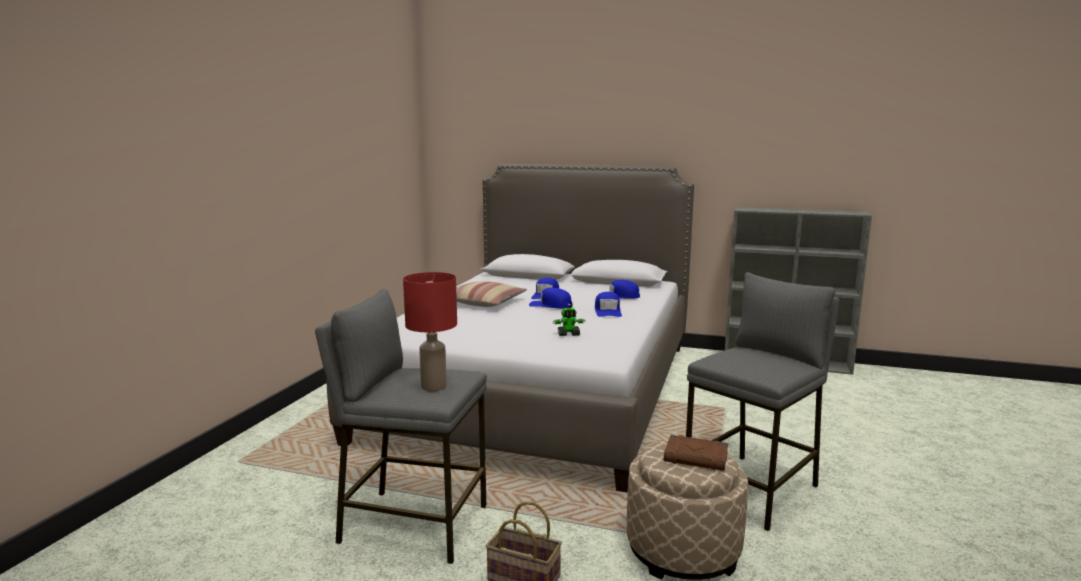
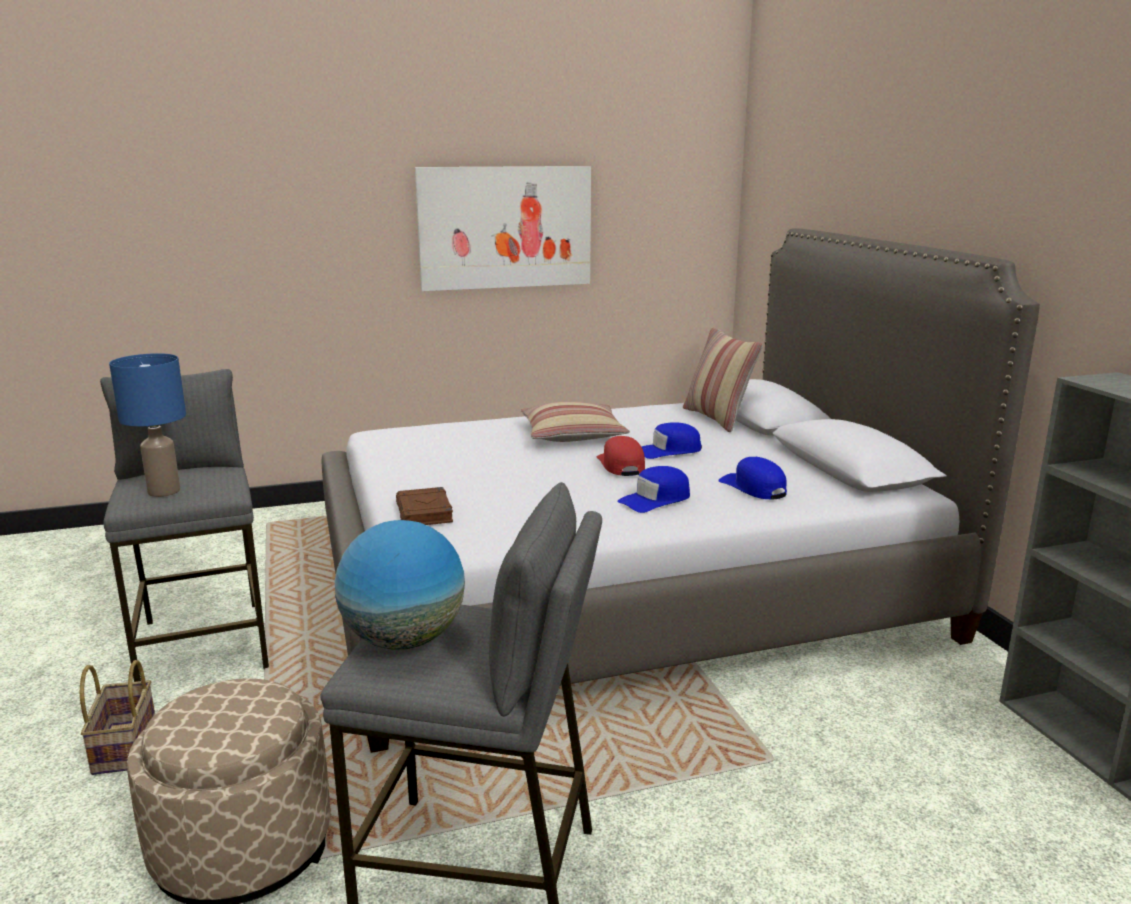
camera: 55 degrees right, 5 degrees up
red table lamp [403,272,457,391] -> blue table lamp [109,353,186,497]
blue cap [529,288,573,309] -> red cap [597,436,645,476]
toy robot [553,308,586,336] -> none
brown book [664,435,728,471] -> brown book moved to [396,487,453,525]
none -> globe [335,520,465,650]
none -> picture [415,166,591,291]
none -> pillow [683,327,763,432]

